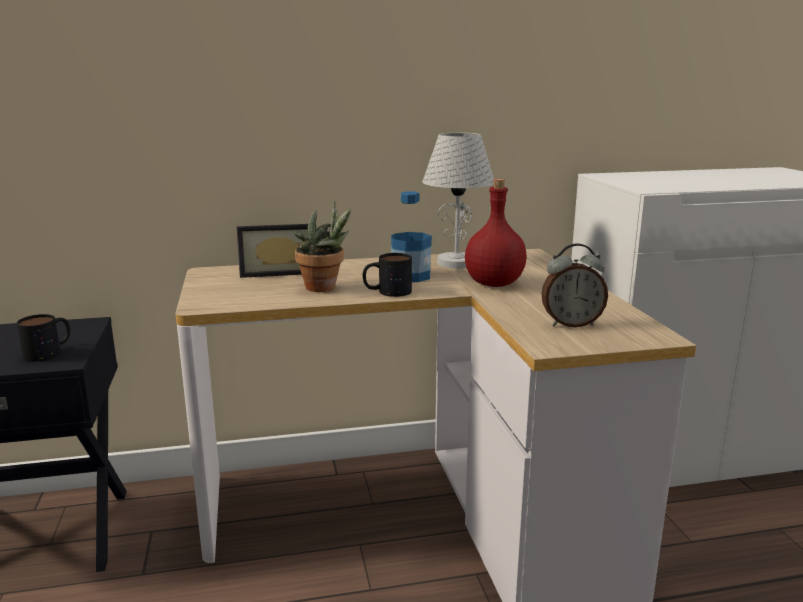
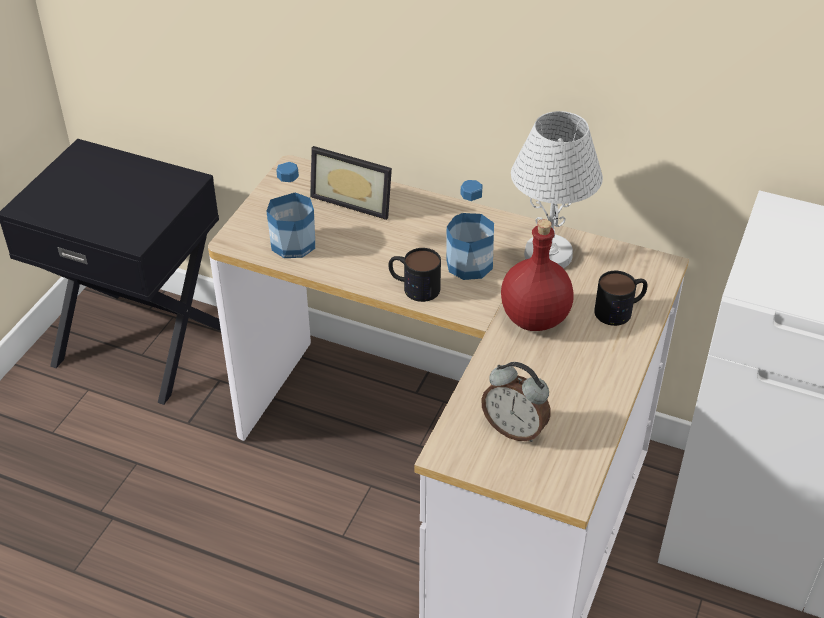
camera: 35 degrees right, 25 degrees up
mug [17,314,70,362] -> mug moved to [594,271,648,326]
potted plant [295,201,351,292] -> none
none -> bottle [266,162,315,258]

